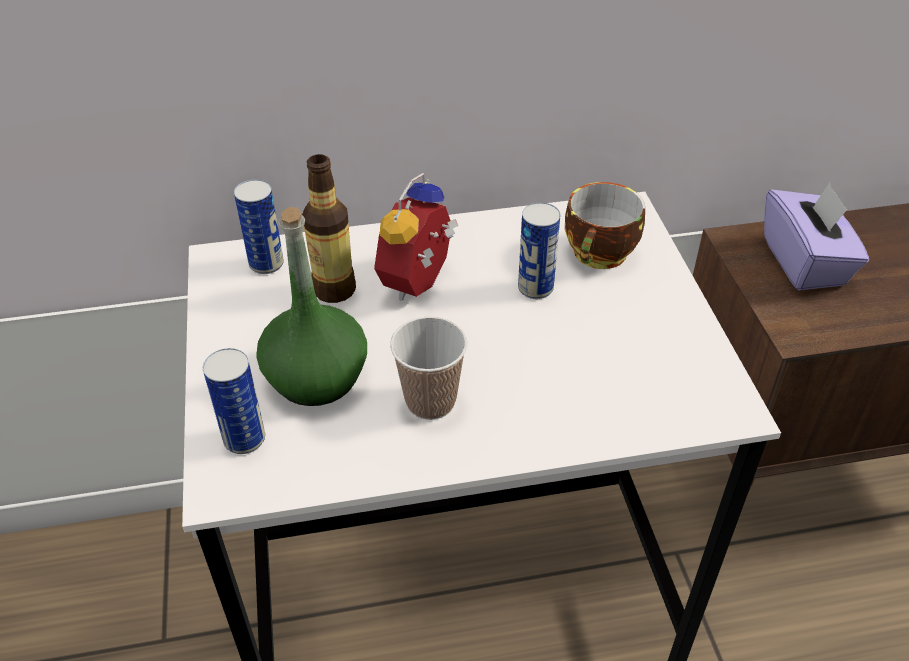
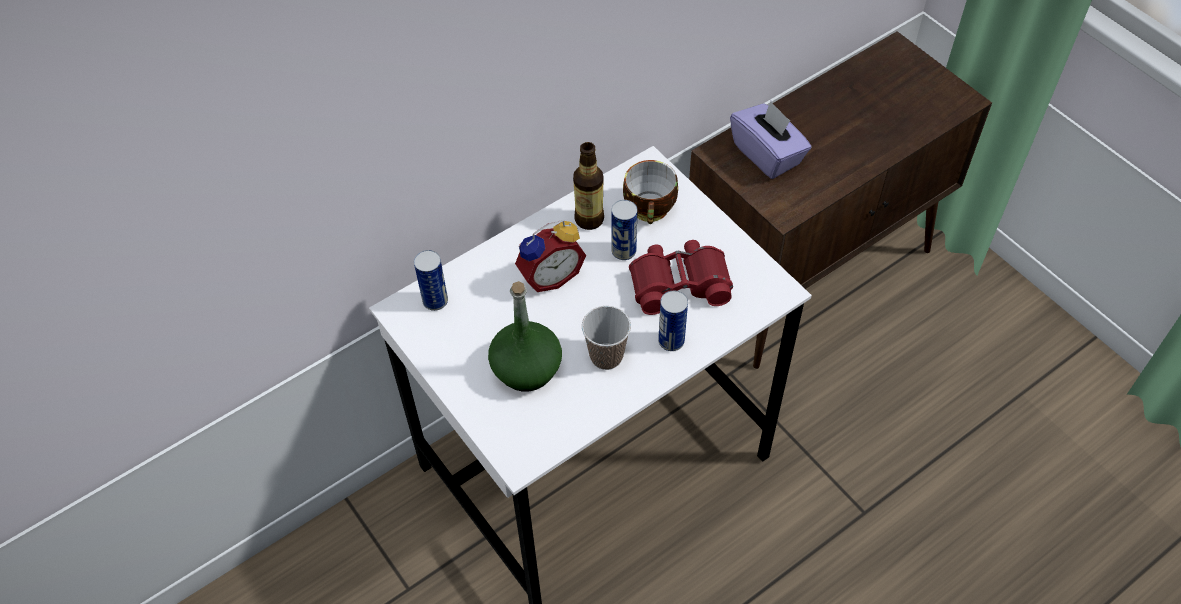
camera: 25 degrees left, 10 degrees up
can [203,348,265,454] -> can moved to [658,291,688,351]
bottle [302,154,356,303] -> bottle moved to [573,142,604,230]
alarm clock [374,173,458,300] -> alarm clock turned 120 degrees counterclockwise [515,220,586,292]
none -> red binoculars [629,240,733,315]

